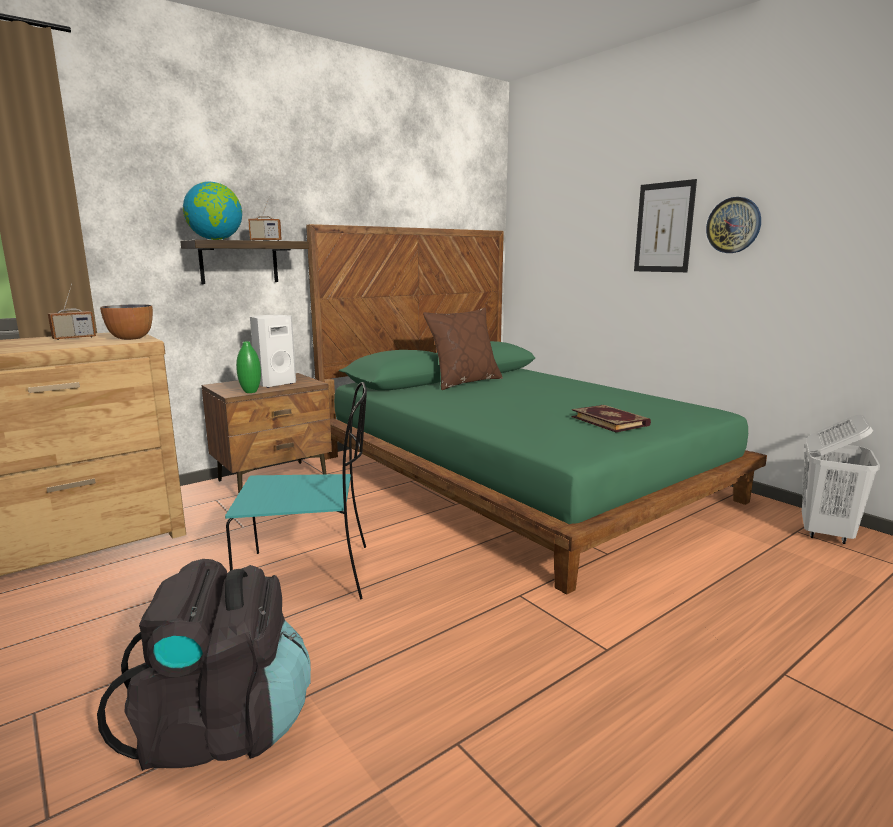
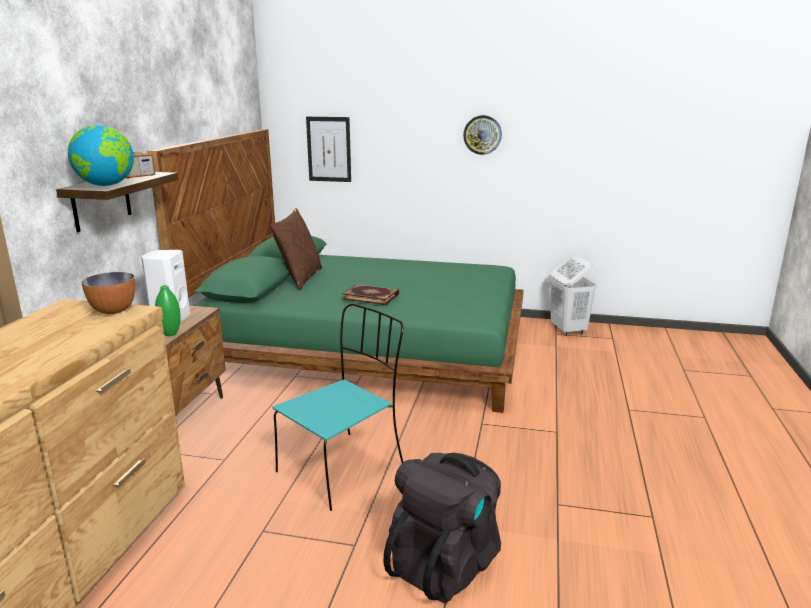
camera: 40 degrees left, 5 degrees up
radio [48,284,96,340] -> none
book [571,405,651,432] -> book moved to [342,284,399,305]
picture [634,179,697,272] -> picture moved to [306,117,351,182]

